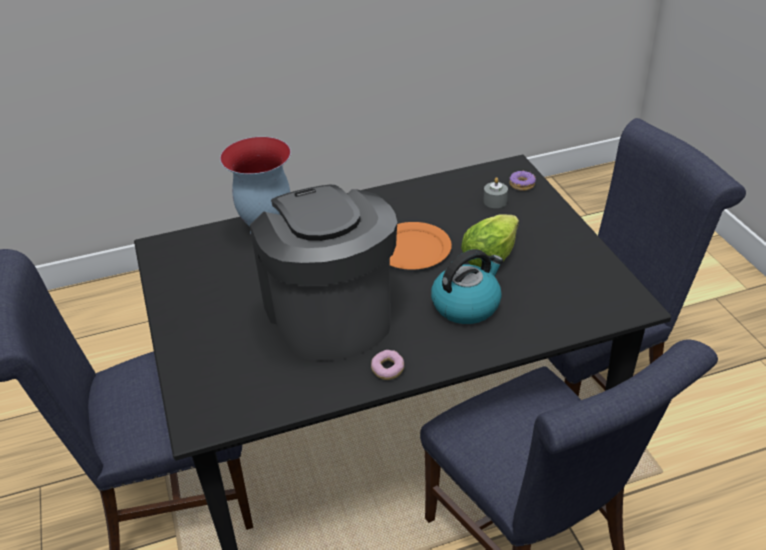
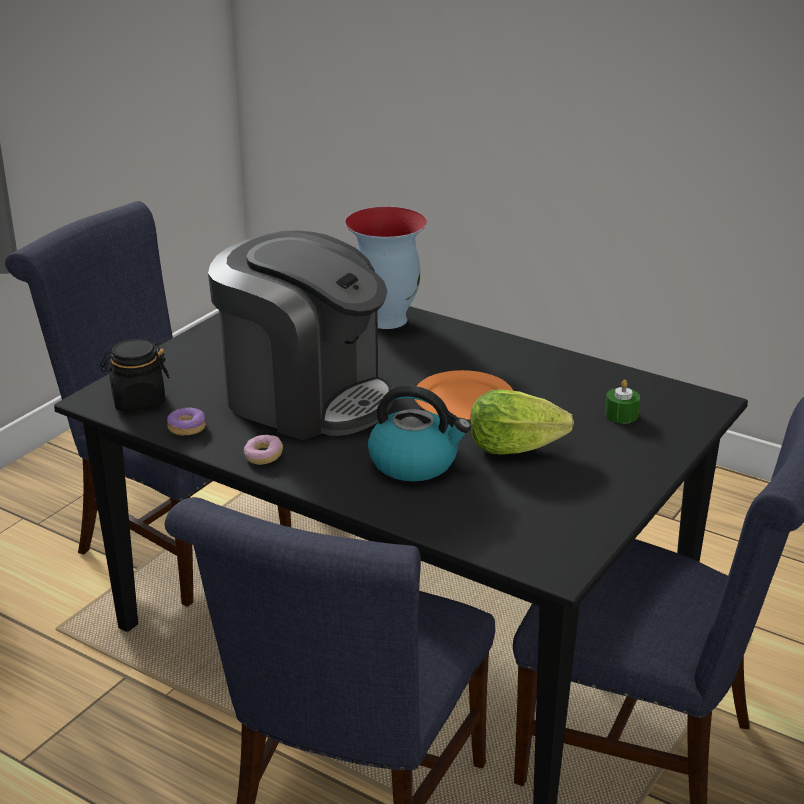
camera: 50 degrees right, 10 degrees down
coffee machine [250,185,397,361] -> coffee machine turned 90 degrees clockwise [208,230,394,440]
grey candle [483,177,508,208] -> green candle [605,380,640,423]
donut [509,171,536,191] -> donut moved to [167,407,206,436]
none -> black jar [100,339,170,411]

